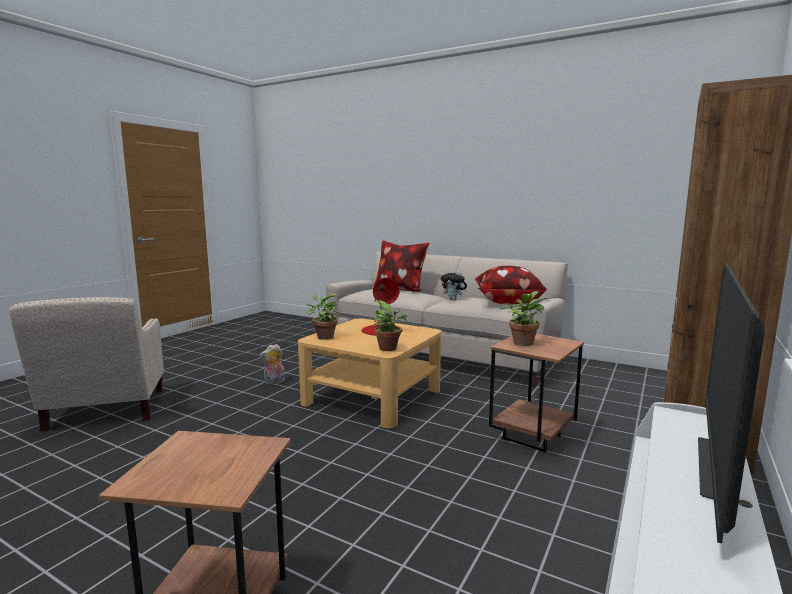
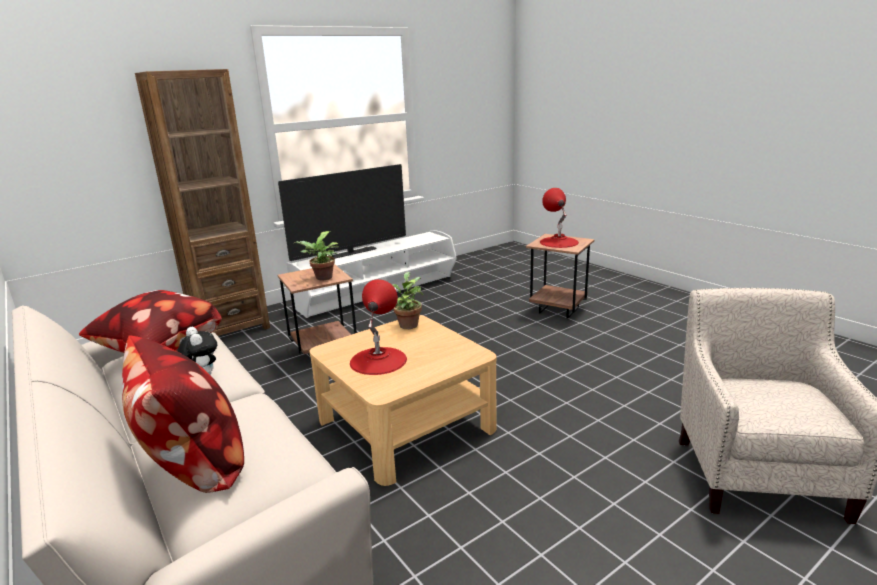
camera: 155 degrees left, 10 degrees up
plush toy [259,344,285,384] -> none
potted plant [306,294,339,340] -> none
none -> red table lamp [540,188,579,248]

